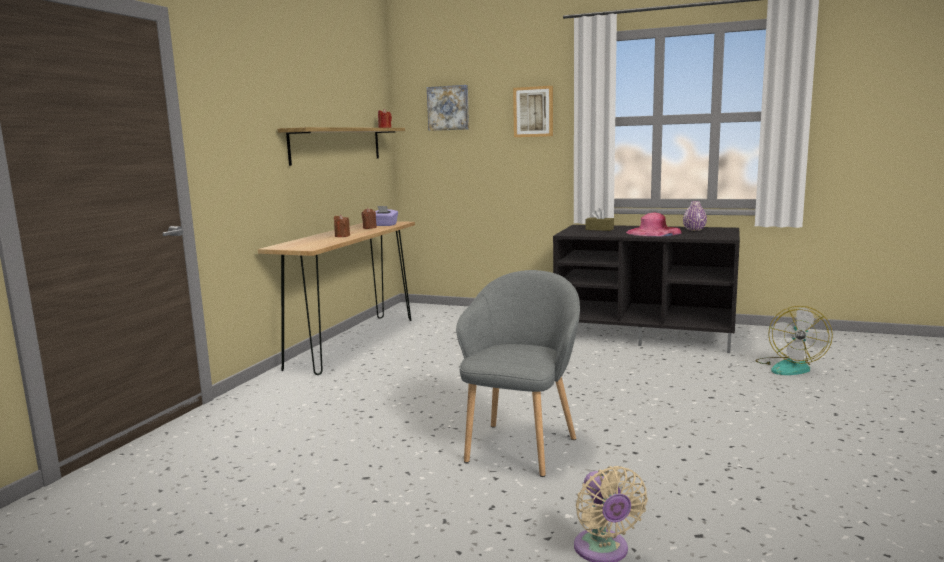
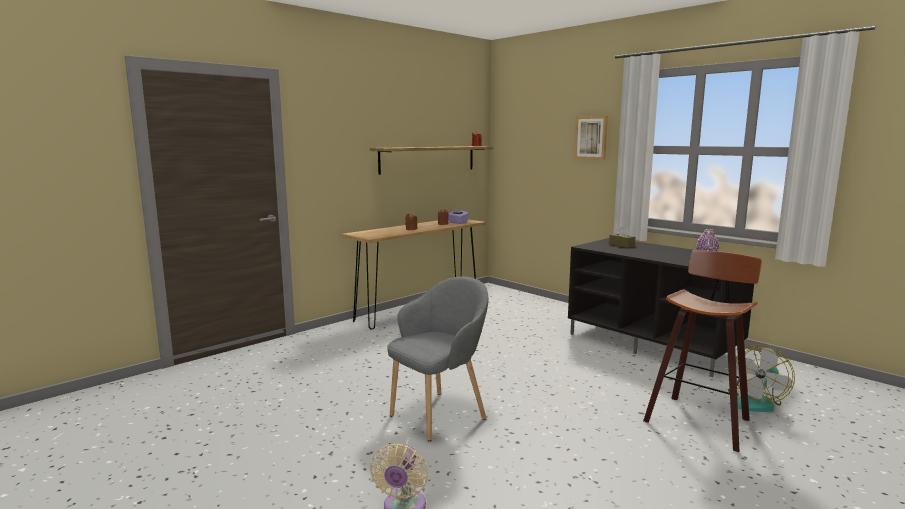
camera: 25 degrees right, 0 degrees up
picture [427,85,469,131] -> none
pink hat [626,213,682,237] -> none
none -> stool [643,250,762,452]

